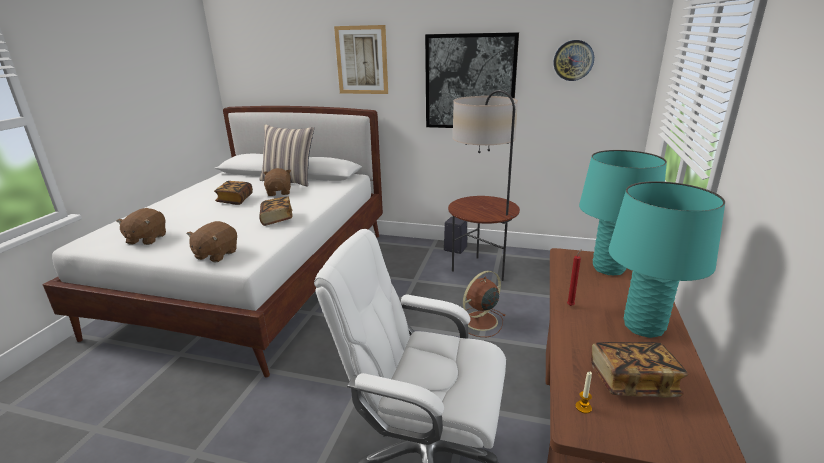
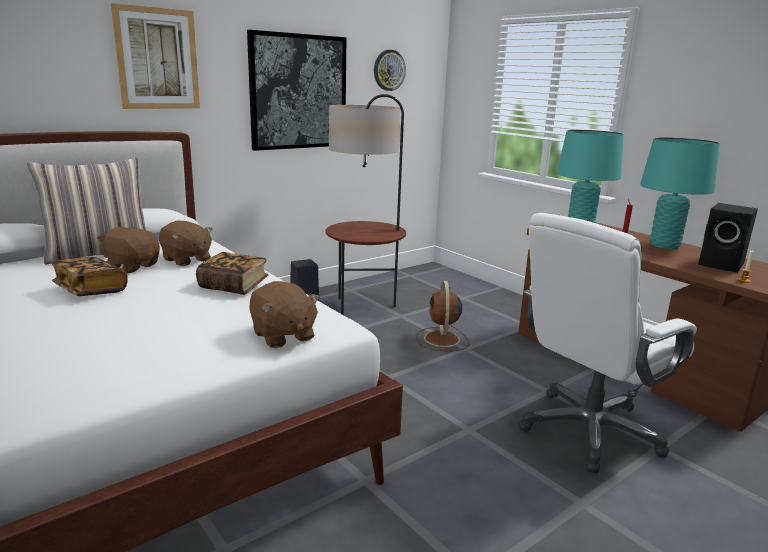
camera: 55 degrees left, 5 degrees down
brown plush toy [116,208,166,245] -> brown plush toy moved to [159,221,213,266]
book [591,342,688,398] -> black speaker [698,203,758,272]

